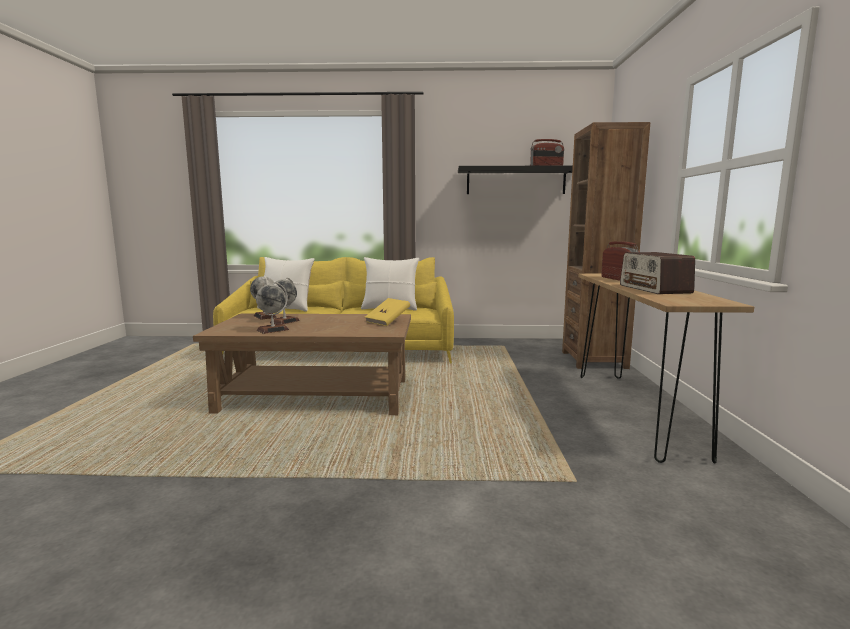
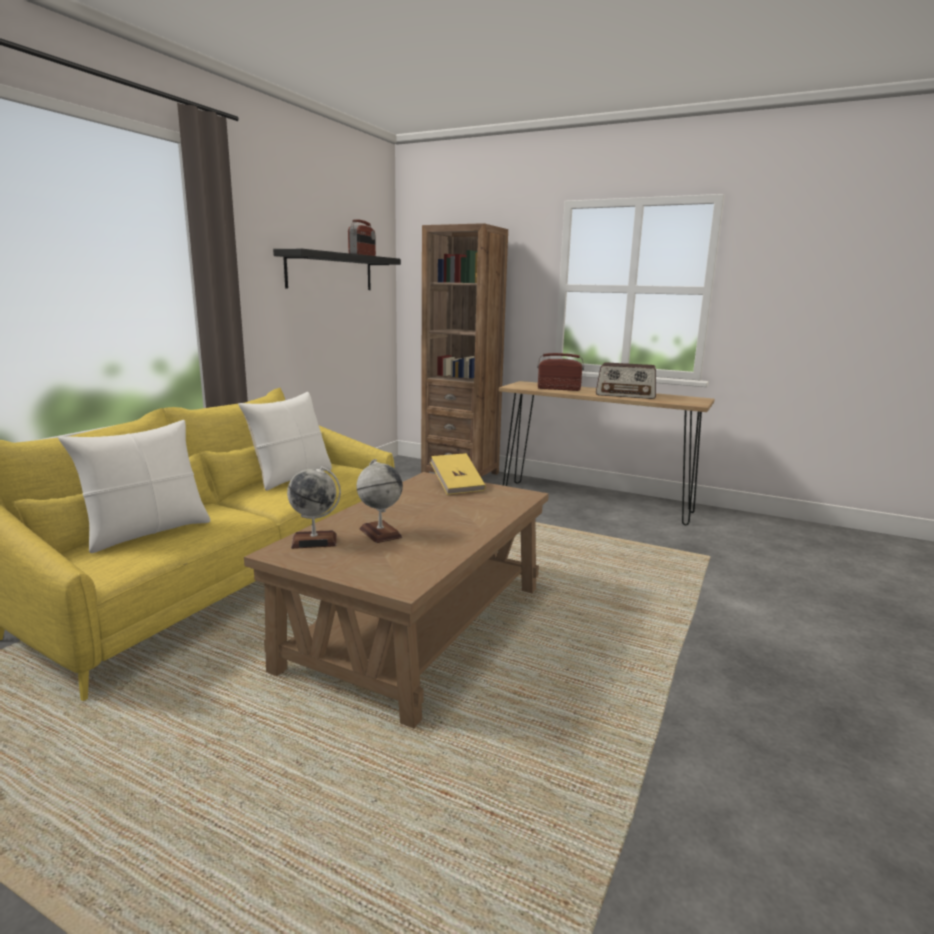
camera: 65 degrees left, 5 degrees up
globe [256,282,289,334] -> none

